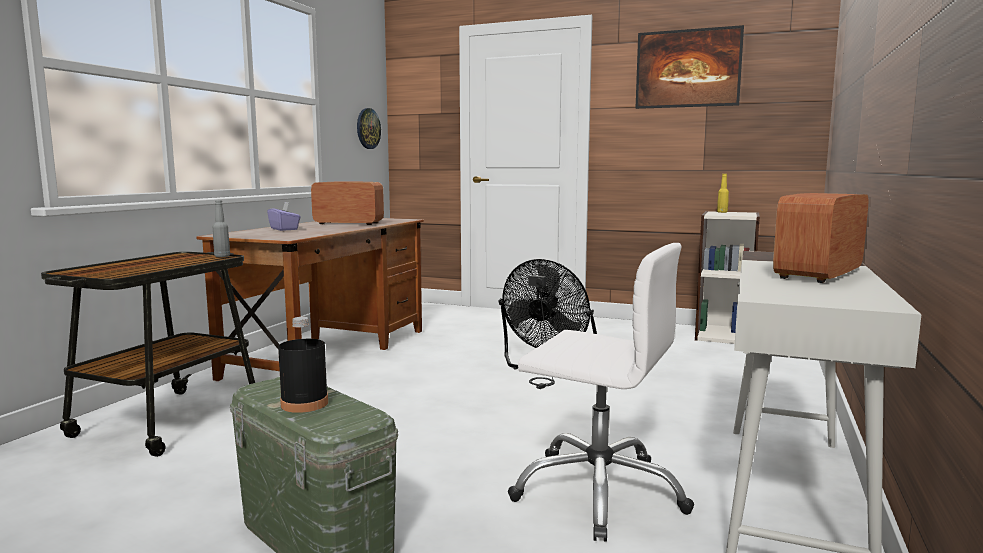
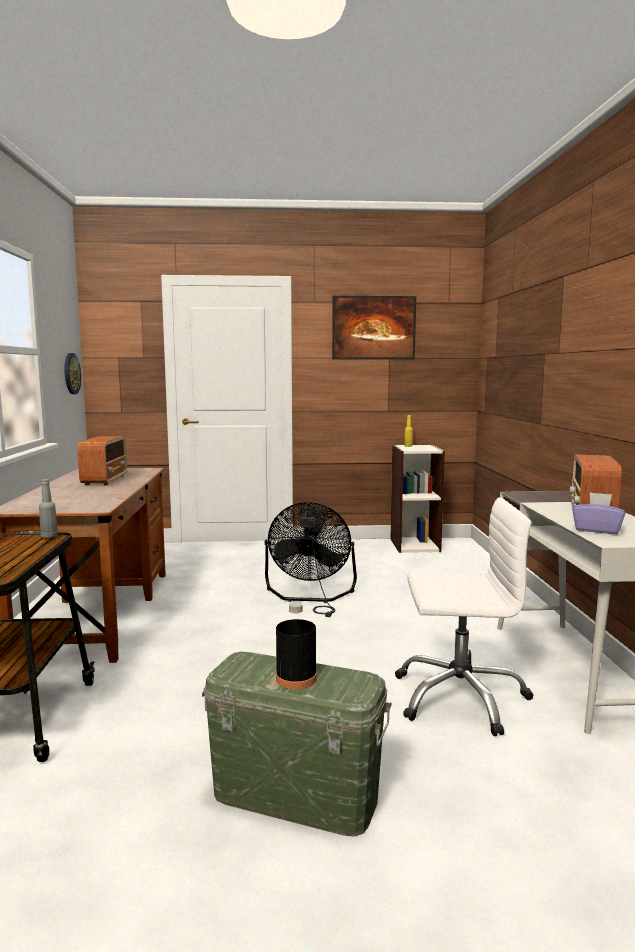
camera: 25 degrees left, 0 degrees up
purple tissue box [267,202,301,231] -> purple tissue box moved to [572,492,625,534]
radio [311,181,384,225] -> radio turned 105 degrees clockwise [77,436,127,485]

